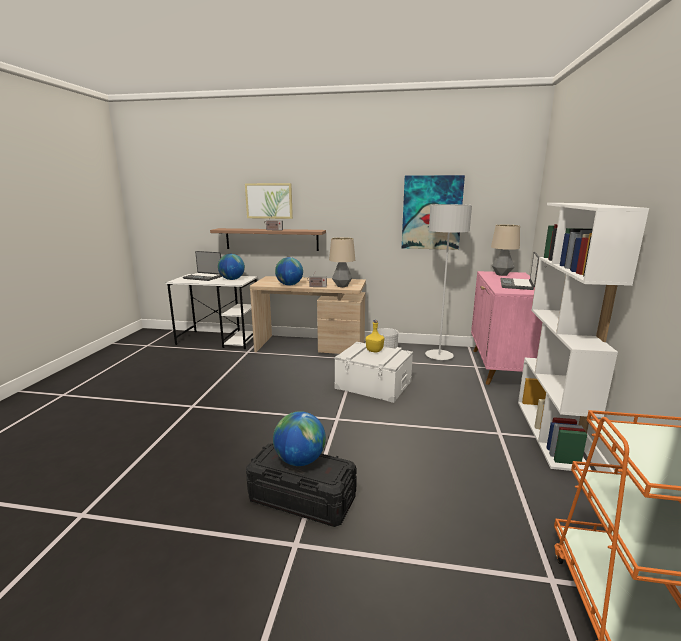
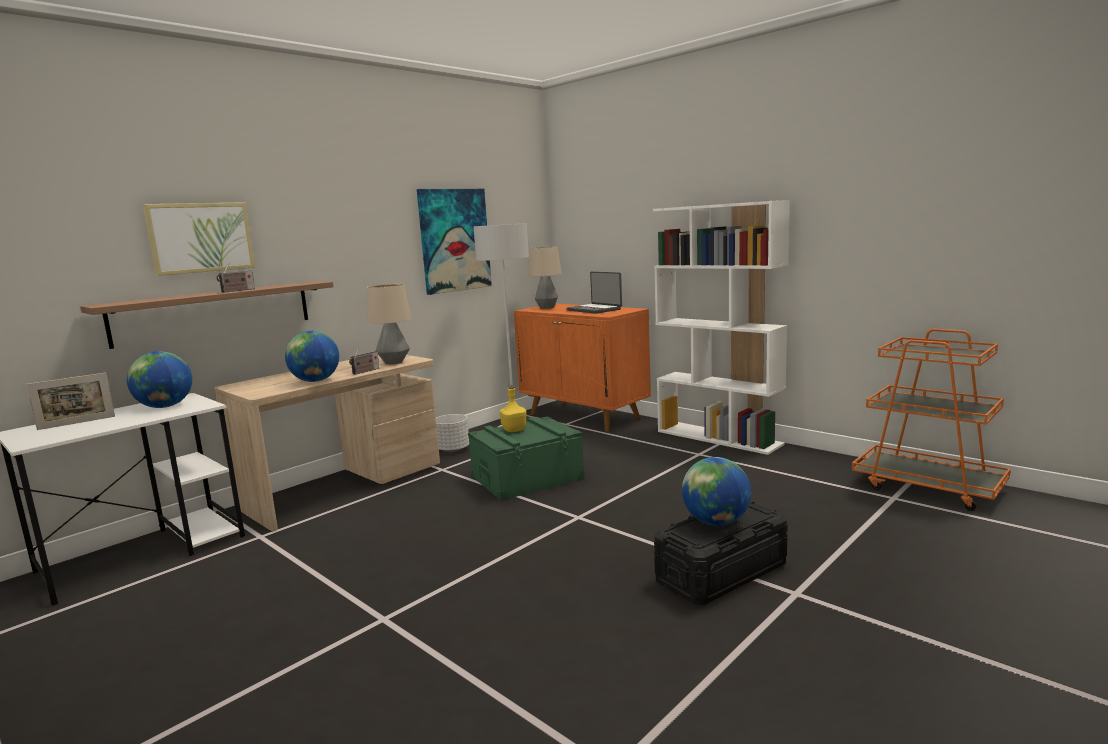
camera: 55 degrees left, 5 degrees down
laptop [183,251,222,281] -> picture frame [26,373,115,430]
white storage box [334,342,413,403] -> green storage box [468,416,585,501]
pink cabinet [471,271,542,385] -> orange cabinet [514,304,651,431]

